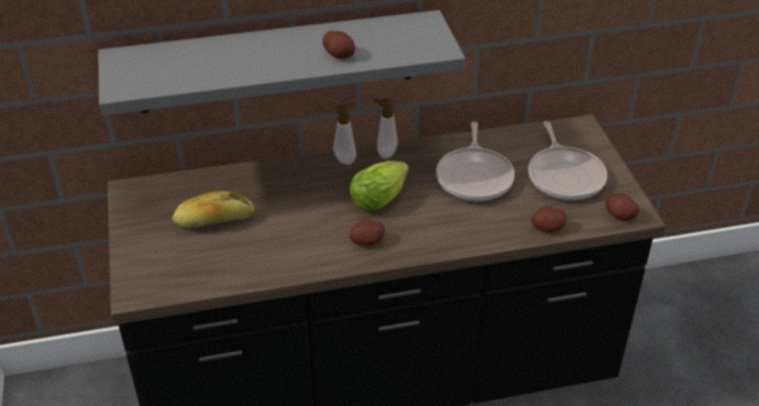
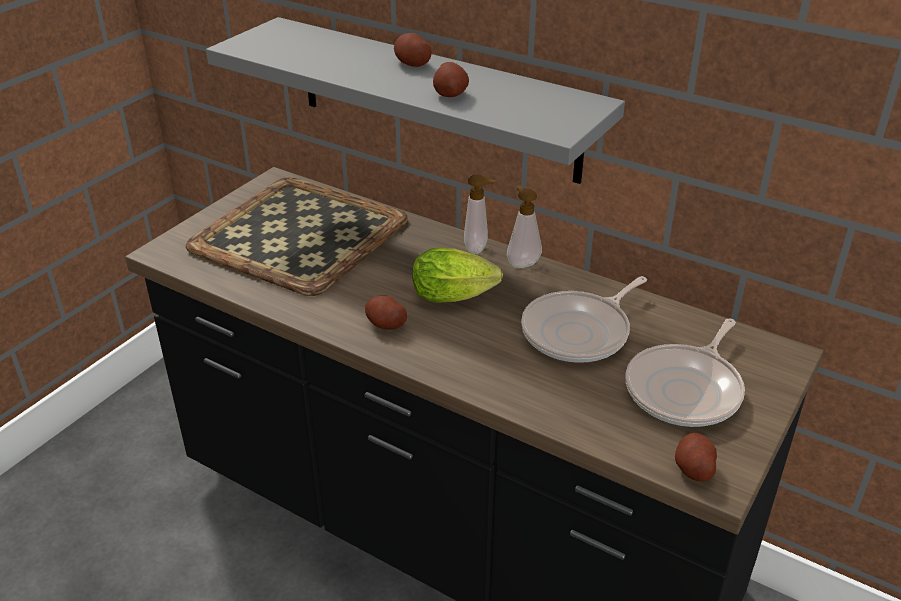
camera: 45 degrees right, 5 degrees down
bread [172,191,255,228] -> tray [185,177,408,296]
potato [531,206,567,232] -> potato moved to [394,33,432,67]

